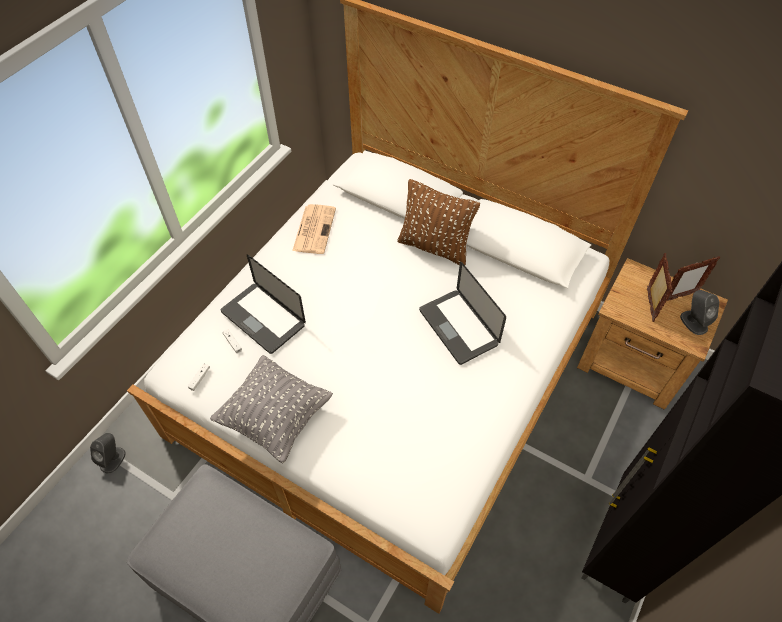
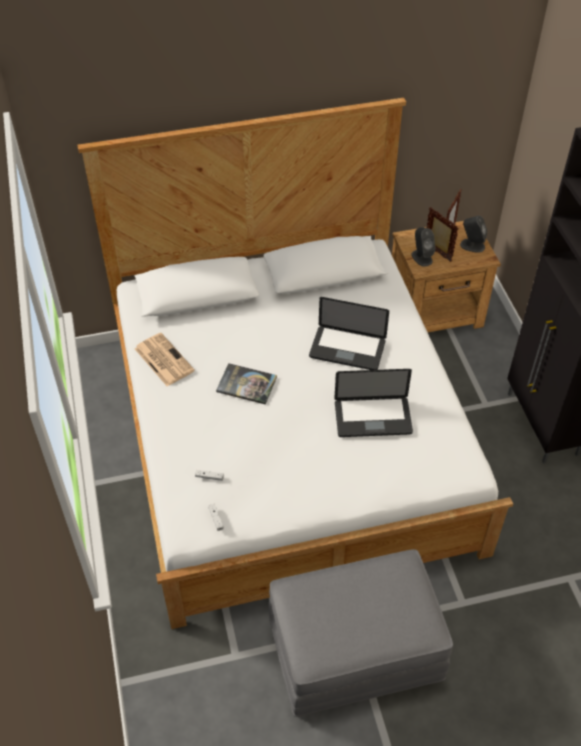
camera: 45 degrees left, 5 degrees down
grey speaker [90,433,126,474] -> grey speaker moved to [412,227,435,267]
grey pillow [210,355,333,463] -> none
laptop [221,254,306,354] -> laptop moved to [334,369,413,437]
brown pillow [397,179,480,265] -> none
none -> book [216,363,277,405]

